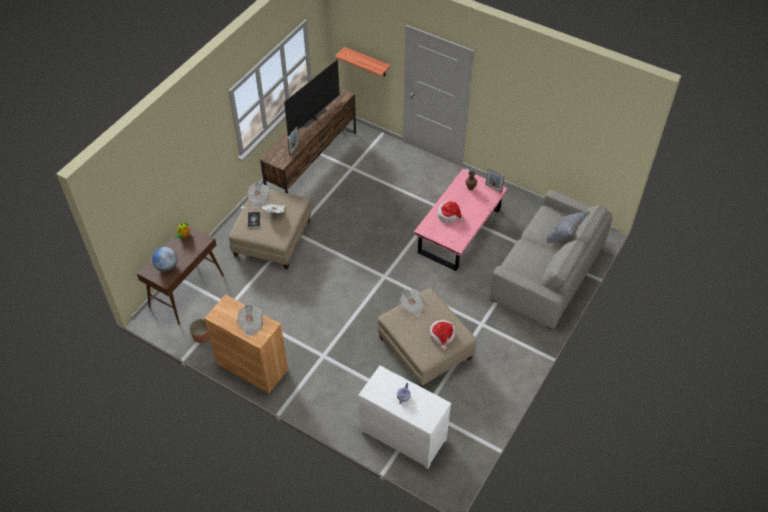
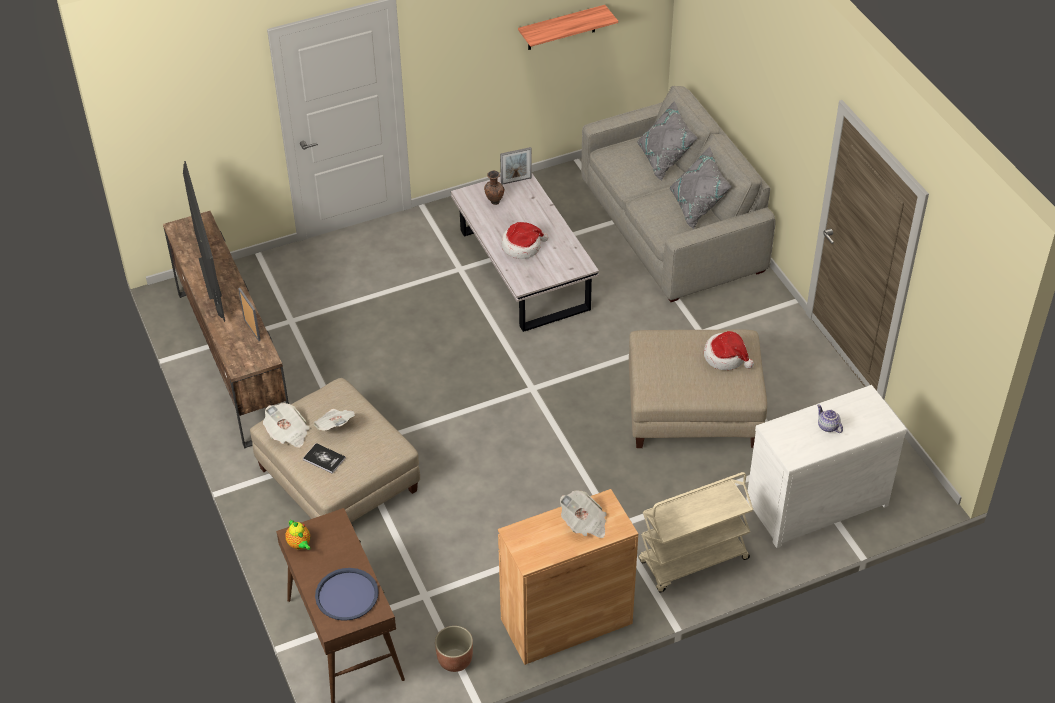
camera: 55 degrees left, 5 degrees down
globe [152,247,177,272] -> blue tray [315,568,379,621]
shelf [335,47,391,76] -> shelf moved to [518,5,618,50]
newspaper [400,289,426,317] -> none
pink coffee table [414,169,508,271] -> white coffee table [451,173,599,332]
none -> beige cart [639,472,753,592]
none -> grey pillow [670,146,731,230]

